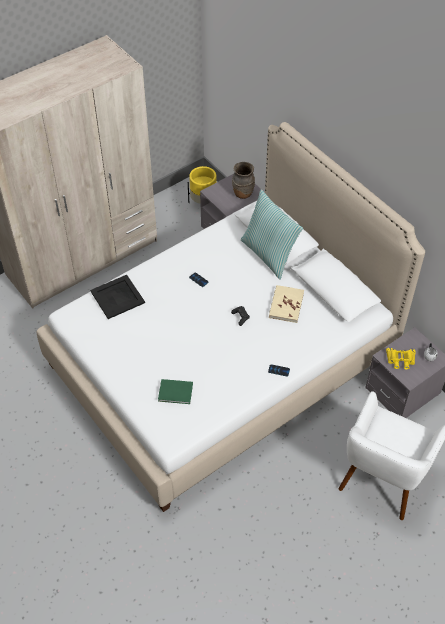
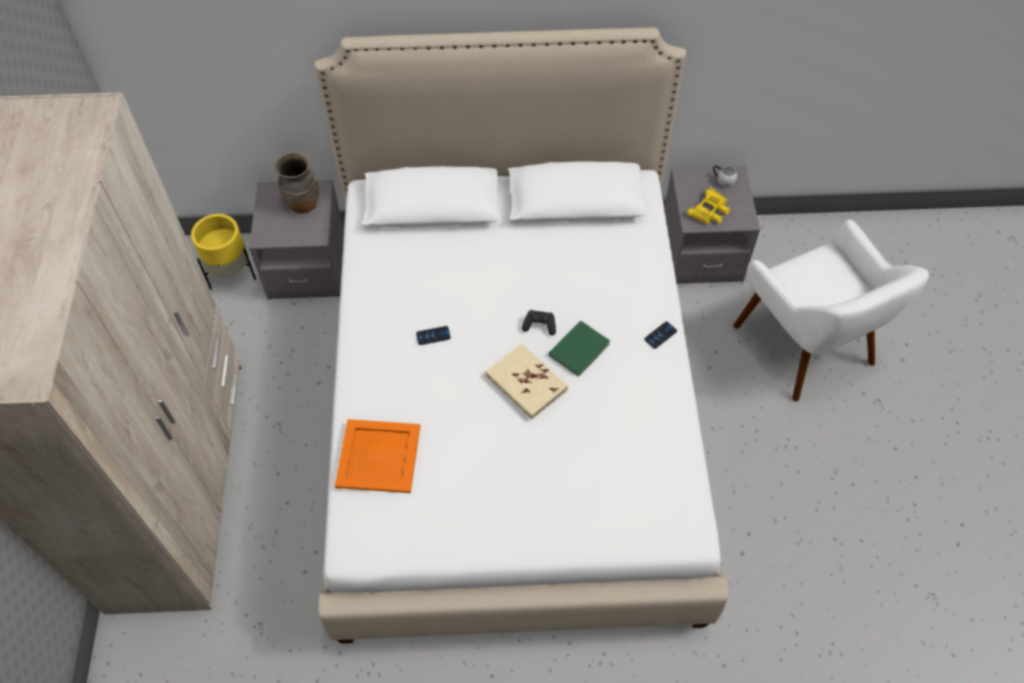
camera: 55 degrees left, 5 degrees up
black tray [90,275,145,319] -> orange tray [335,419,420,493]
green book [158,379,193,404] -> green book moved to [549,320,610,377]
pillow [241,189,303,280] -> none
beige book [269,285,304,323] -> beige book moved to [485,344,568,419]

